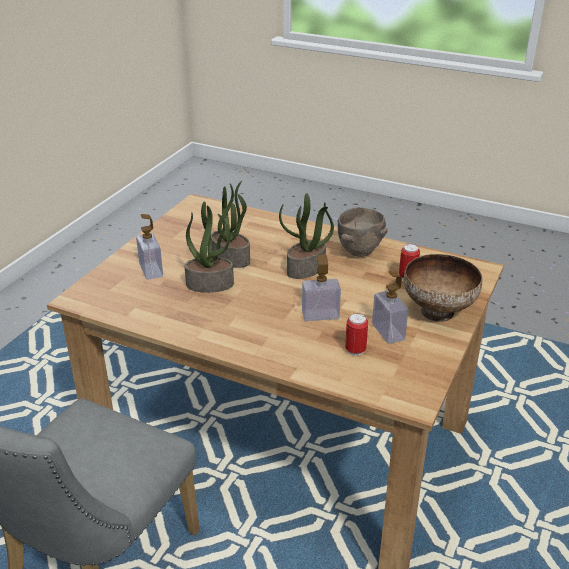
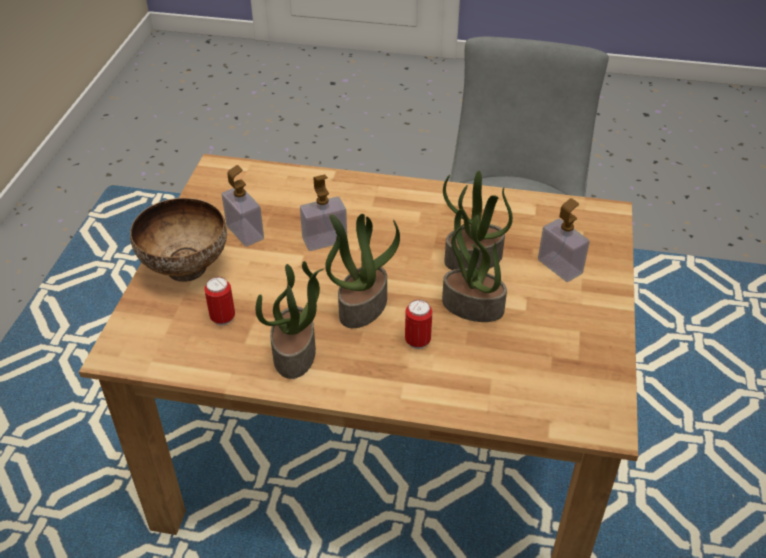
camera: 165 degrees right, 10 degrees up
brown bowl [337,207,388,257] -> potted plant [256,261,323,379]
can [345,313,368,356] -> can moved to [405,300,432,349]

